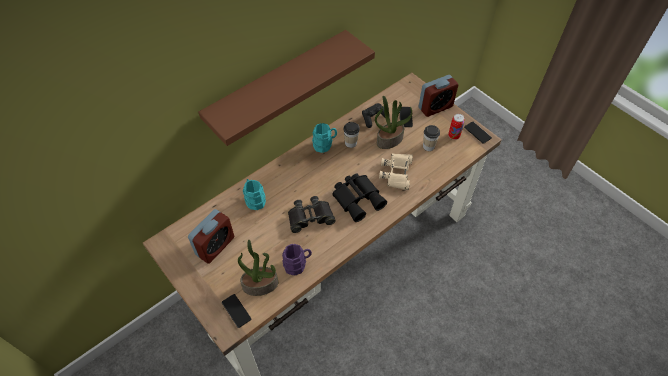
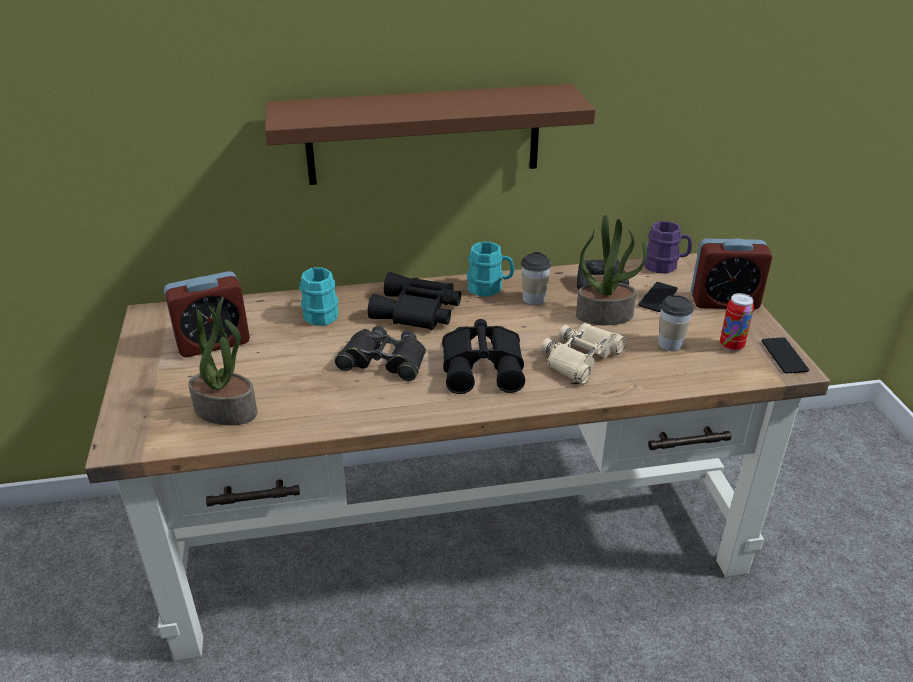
camera: 30 degrees right, 20 degrees down
phone [222,294,251,328] -> none
purple mug [282,244,312,276] -> purple mug moved to [645,221,692,274]
none -> black binoculars [368,272,461,330]

